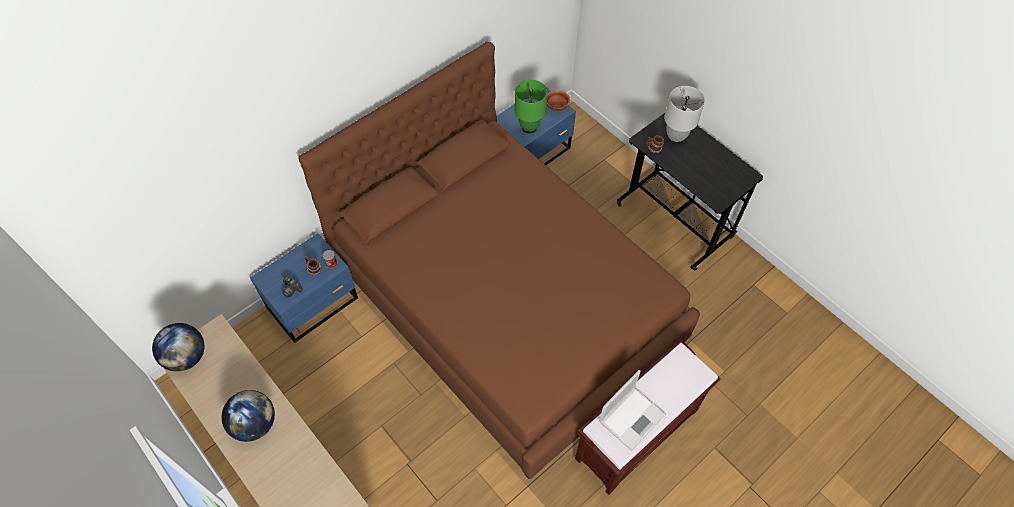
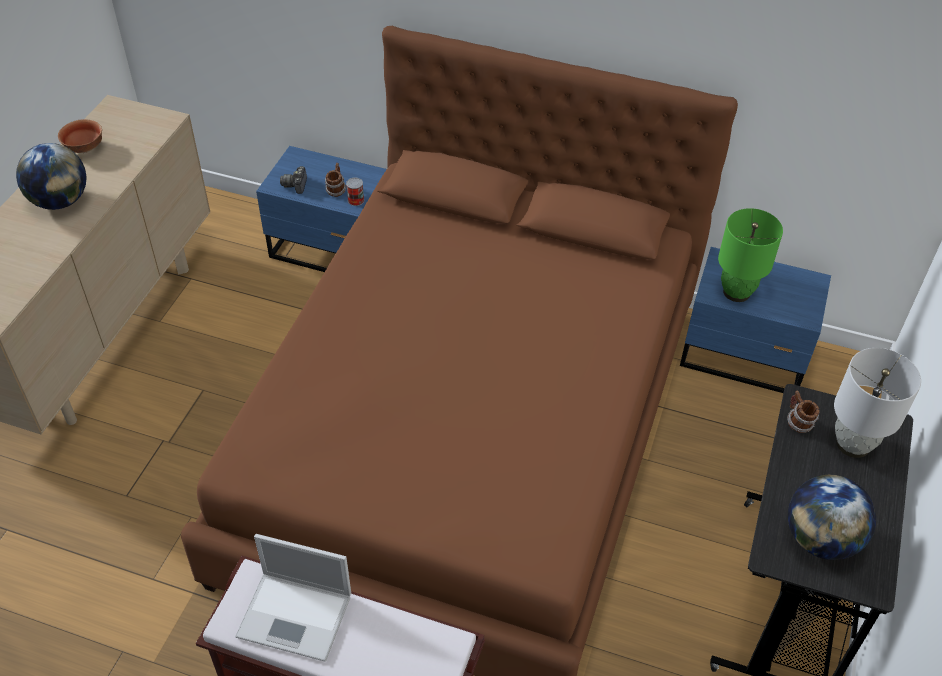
camera: 60 degrees right, 10 degrees down
globe [152,323,204,372] -> globe moved to [788,475,876,560]
bowl [546,90,570,111] -> bowl moved to [58,119,102,153]

